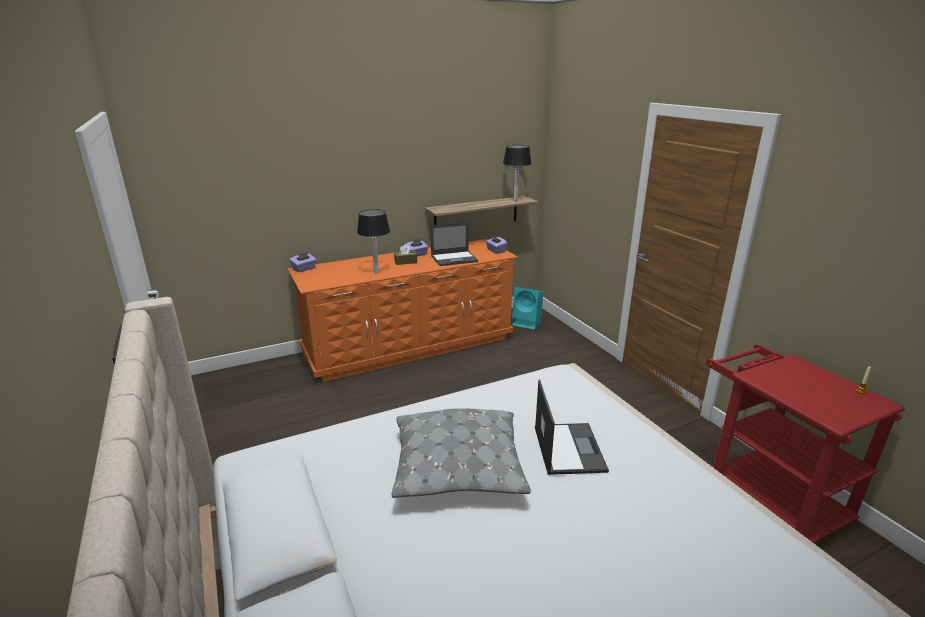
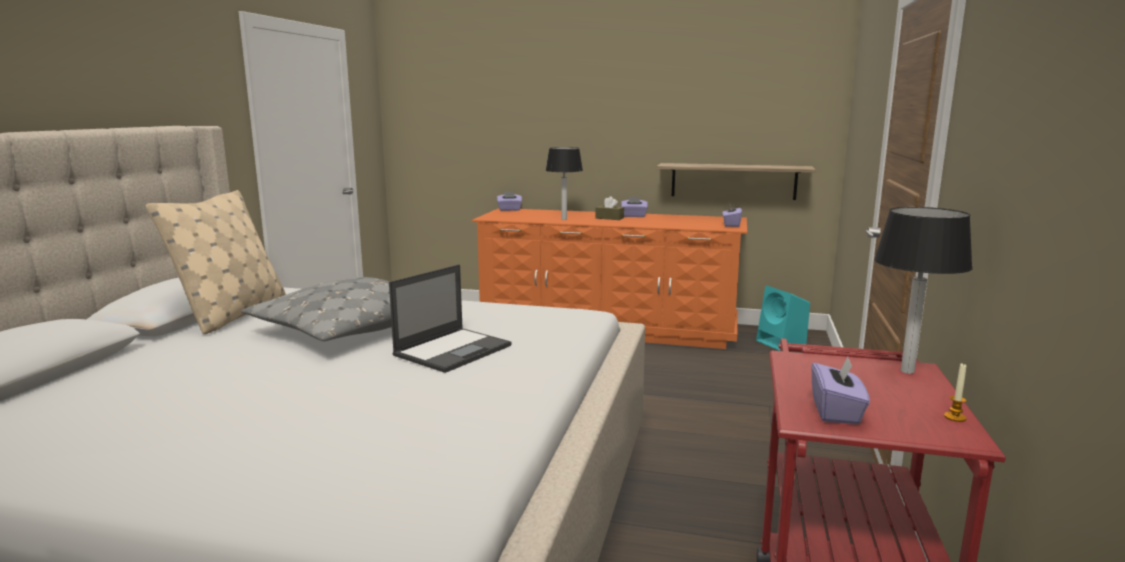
camera: 40 degrees right, 10 degrees down
laptop [430,222,478,266] -> none
table lamp [503,145,531,201] -> table lamp moved to [874,207,973,374]
none -> beige pillow [146,190,286,334]
none -> purple tissue box [812,357,870,424]

